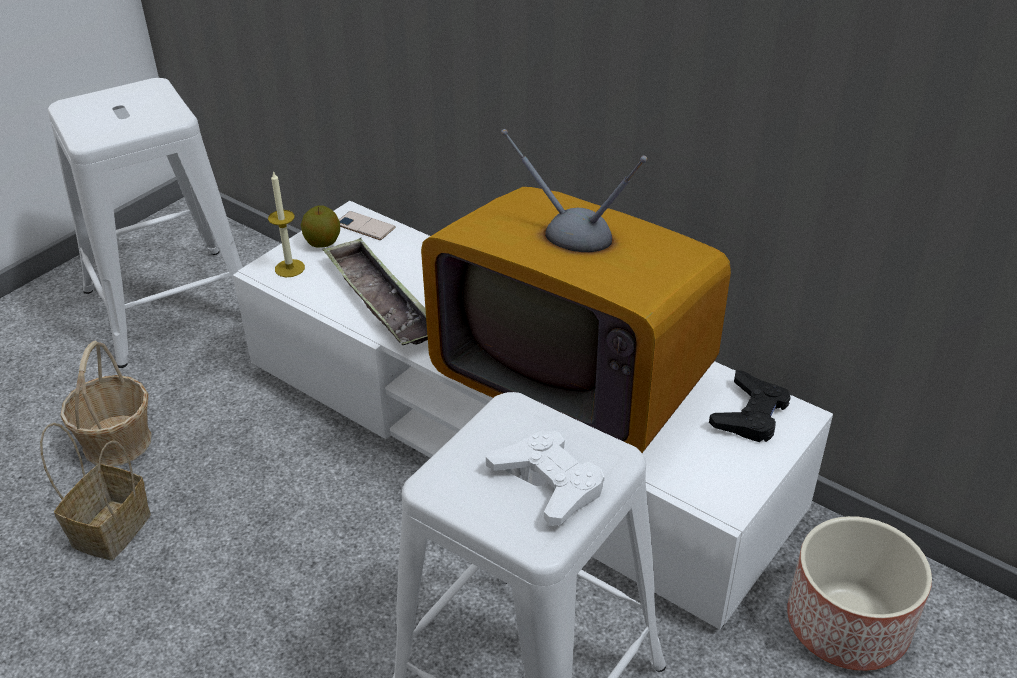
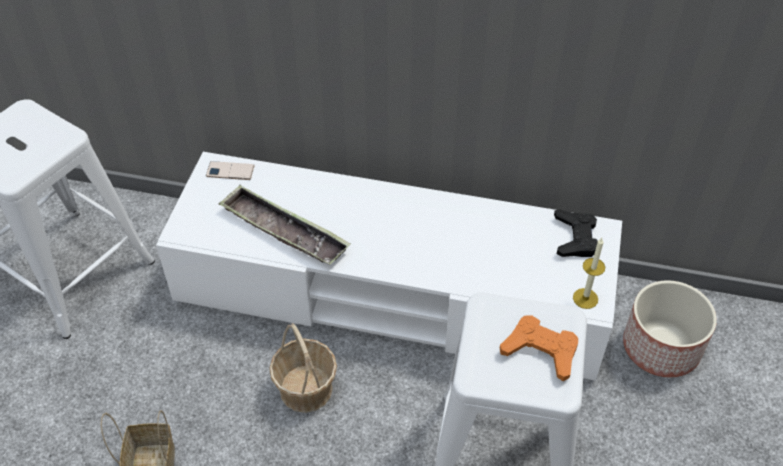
camera: 25 degrees left, 10 degrees up
basket [61,341,152,466] -> basket moved to [269,323,337,413]
candle [268,171,305,277] -> candle moved to [573,238,605,309]
apple [301,205,340,248] -> none
television [421,129,731,453] -> none
white game controller [486,428,604,526] -> orange game controller [500,315,578,381]

